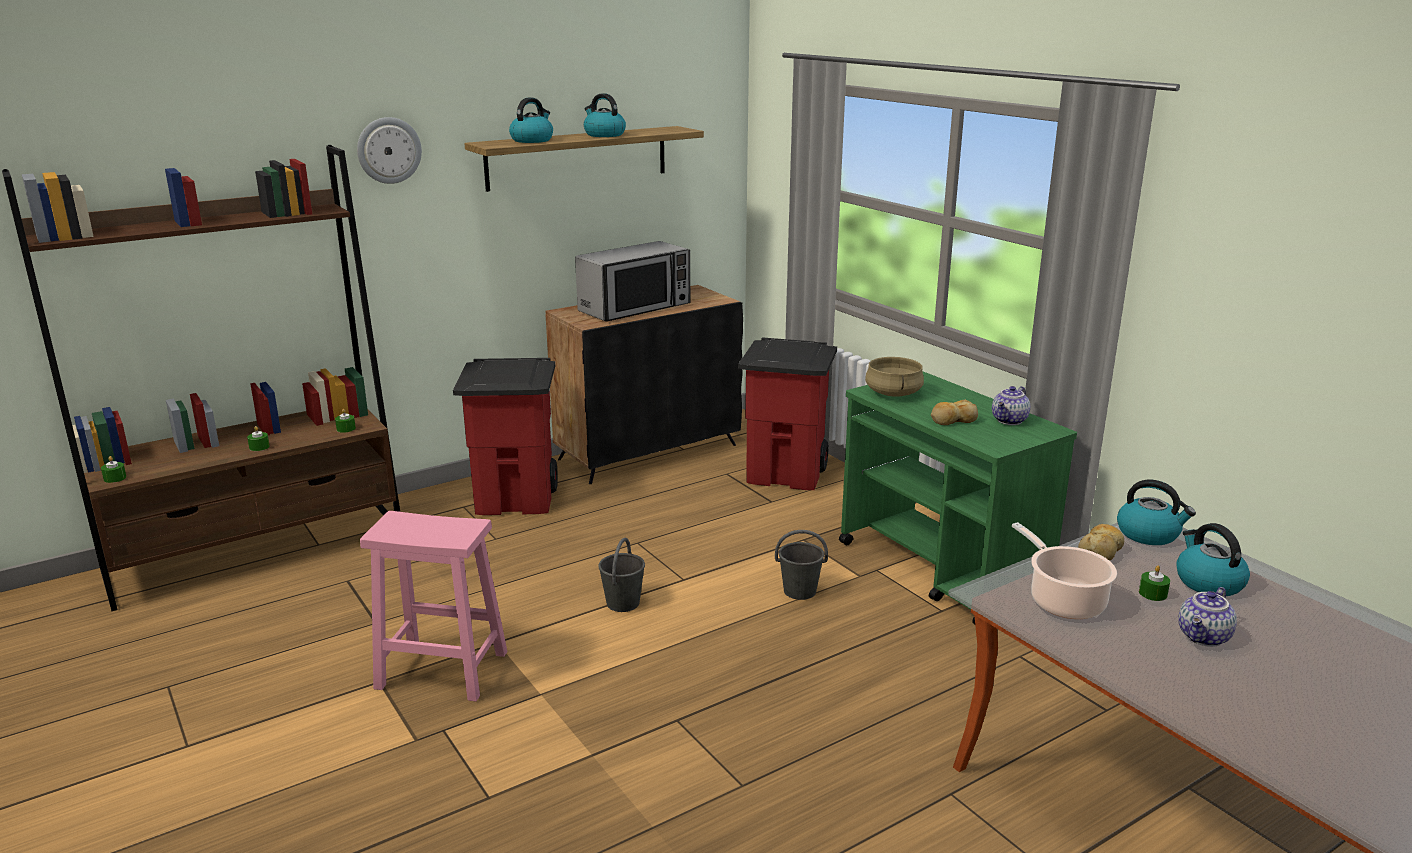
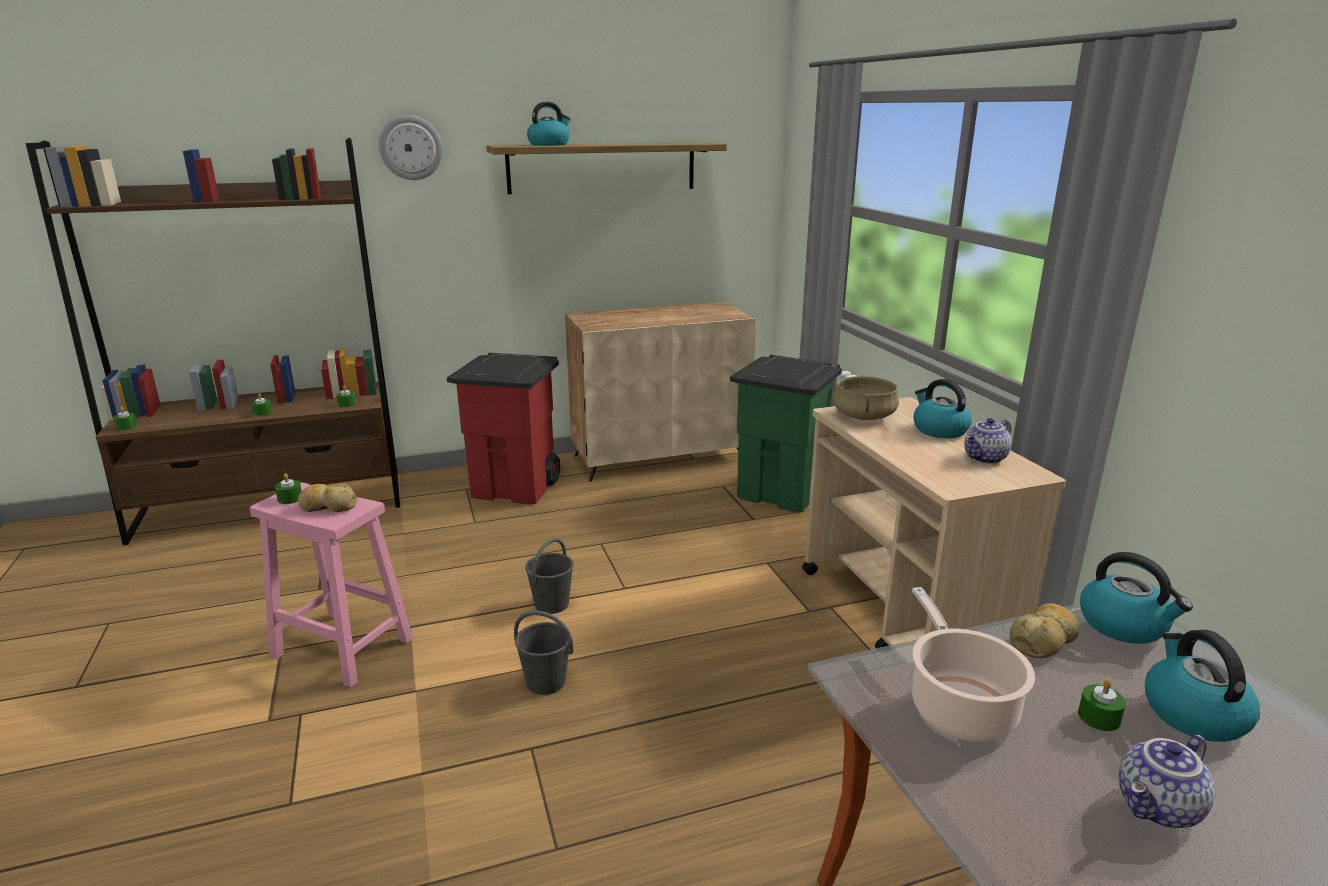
camera: 15 degrees right, 0 degrees up
black cabinet [545,285,743,484] -> beige cabinet [565,302,756,482]
microwave [575,241,690,321] -> none
kettle [584,93,626,137] -> kettle moved to [913,379,972,438]
red trash can [738,337,837,490] -> green trash can [730,355,842,513]
grey bucket [775,530,828,600] -> grey bucket moved to [514,611,574,695]
green cart [839,371,1077,625] -> beige cart [802,397,1066,648]
bread [931,399,978,425] -> bread moved to [298,484,358,512]
none -> green candle [275,473,302,504]

